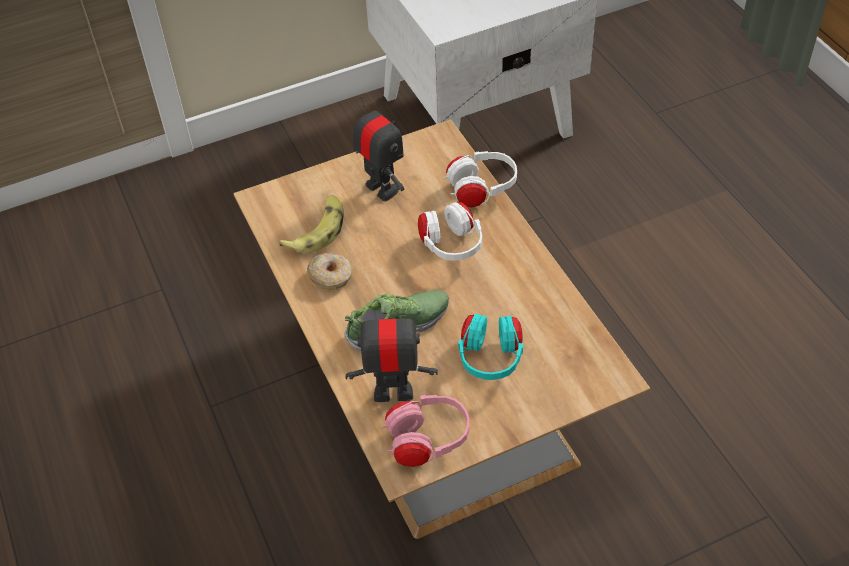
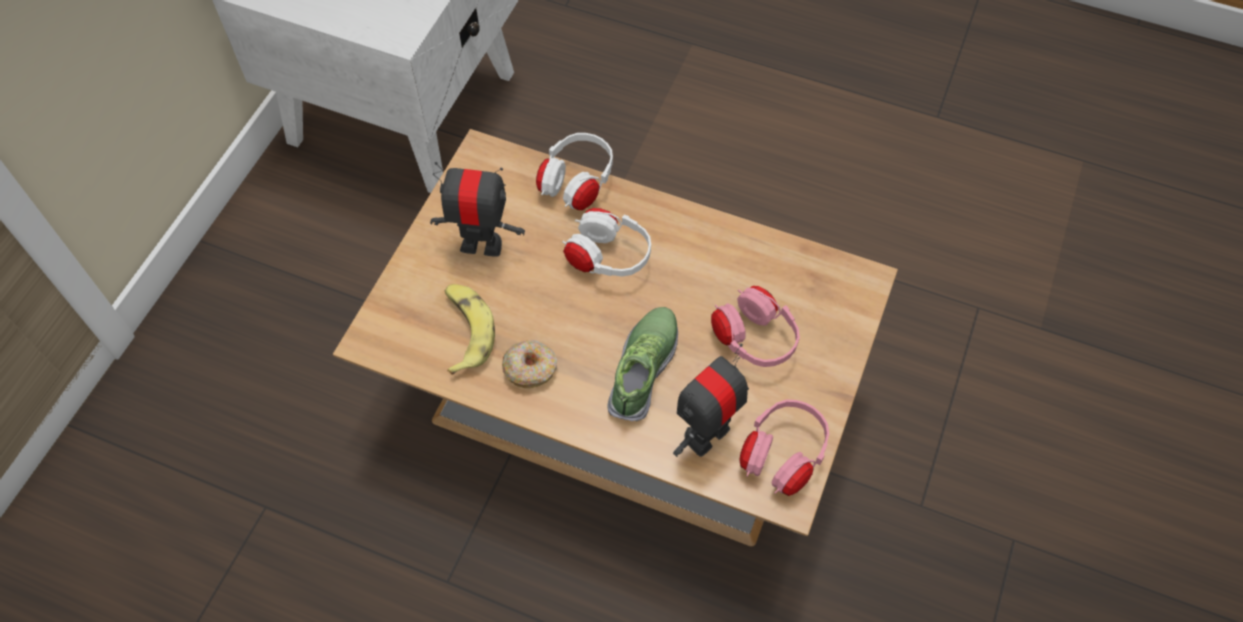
camera: 45 degrees left, 10 degrees up
turquoise headphones [458,314,523,380] -> pink headphones [711,286,800,367]

